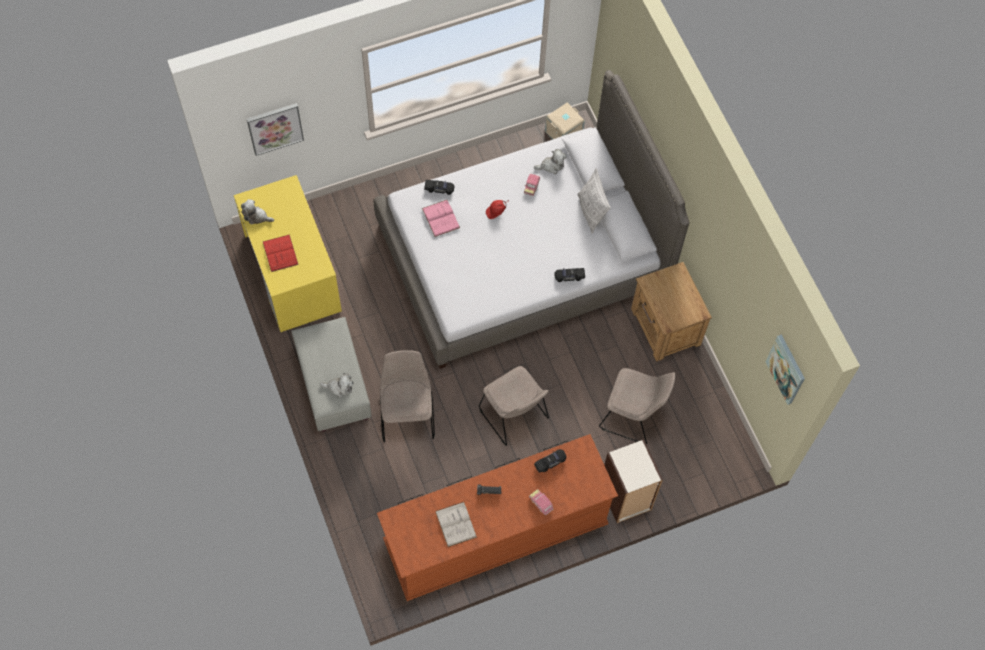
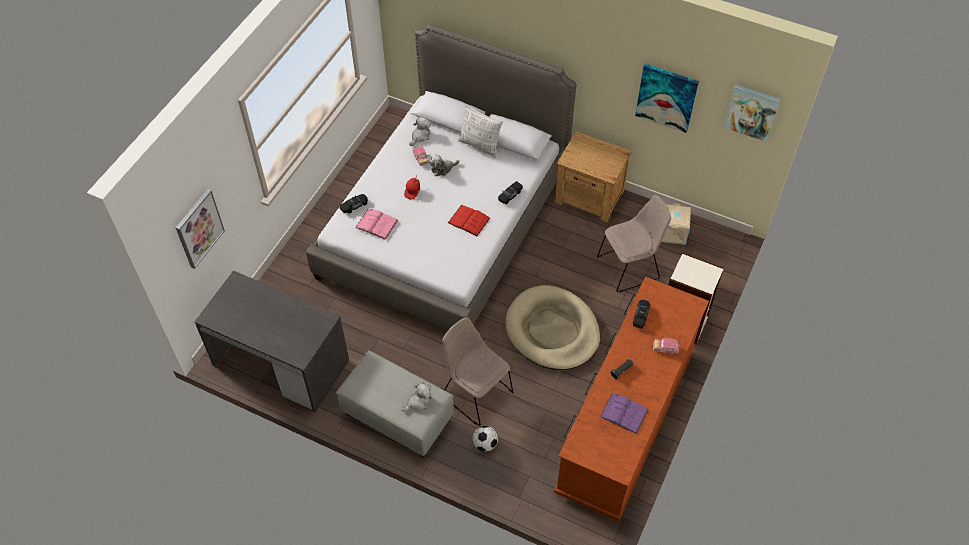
camera: 40 degrees left, 10 degrees down
yellow desk [234,175,342,332] -> grey desk [194,271,349,412]
plush toy [241,199,274,225] -> plush toy moved to [430,154,459,176]
red book [263,234,299,272] -> red book moved to [448,205,490,236]
white book [435,502,477,547] -> purple book [600,393,649,434]
beige chair [479,366,549,446] -> beige dog bed [505,285,600,370]
beige storage box [545,103,585,139] -> beige storage box moved to [662,203,691,245]
none -> football [473,426,498,452]
none -> picture [635,64,699,133]

